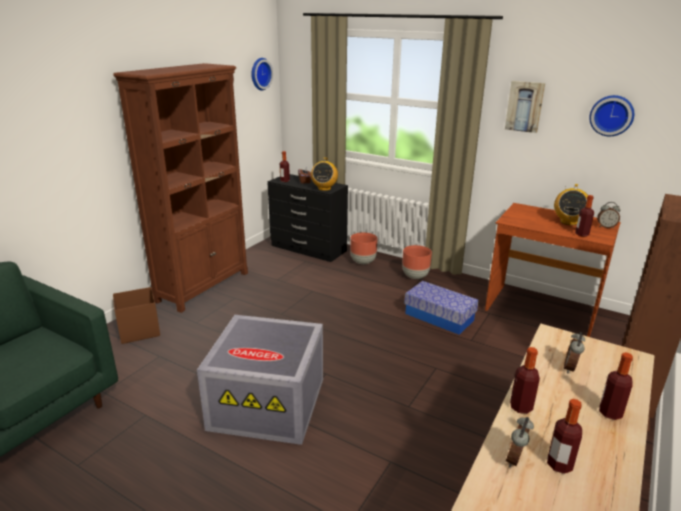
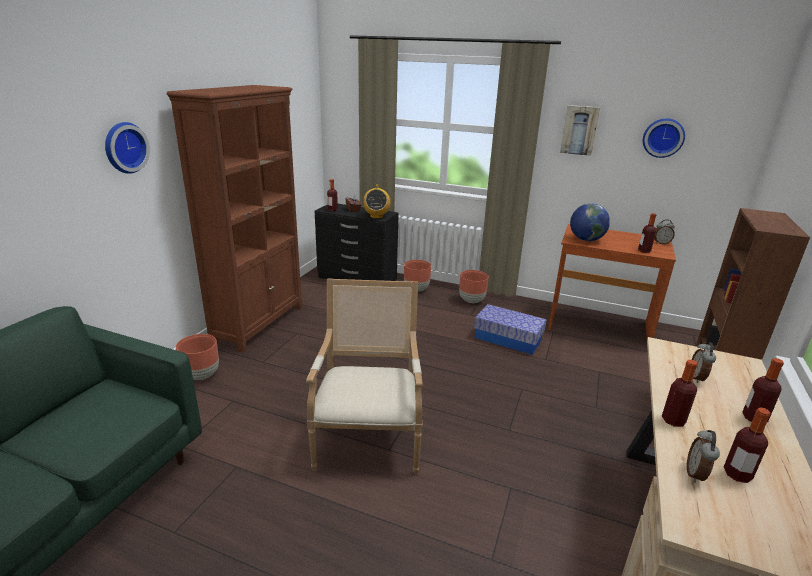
camera: 10 degrees left, 0 degrees up
brown storage box [113,287,160,344] -> brown planter [176,334,219,380]
grey storage box [197,315,323,445] -> armchair [306,278,423,474]
wall clock [251,58,273,90] -> wall clock moved to [105,122,150,174]
radio [554,184,588,225] -> none
none -> globe [570,203,610,241]

